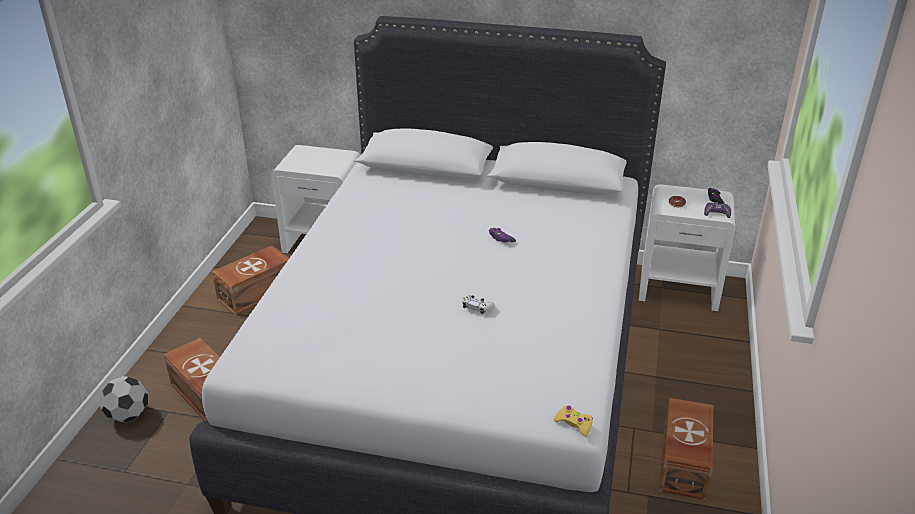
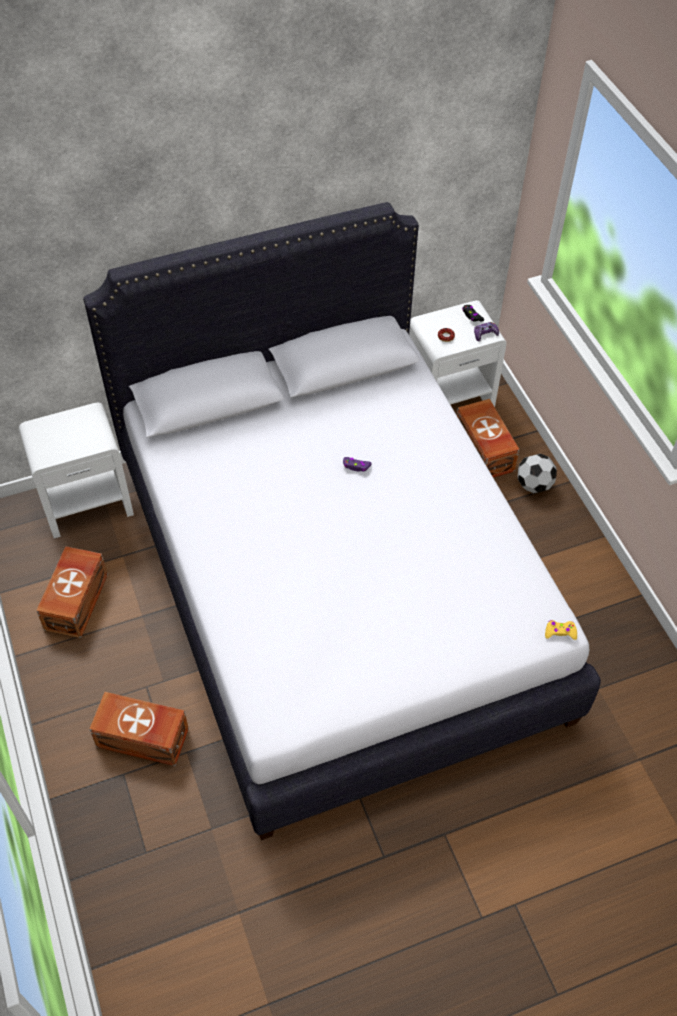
camera: 35 degrees left, 20 degrees up
football [100,376,148,423] -> football moved to [517,454,557,493]
white game controller [462,295,495,314] -> none
brown storage box [659,398,713,500] -> brown storage box moved to [457,399,519,478]

